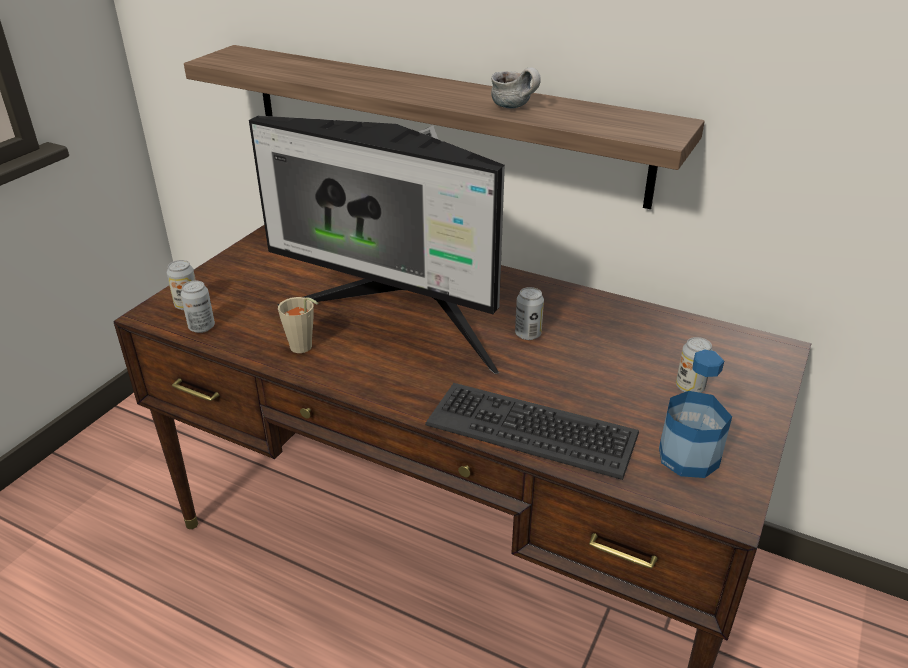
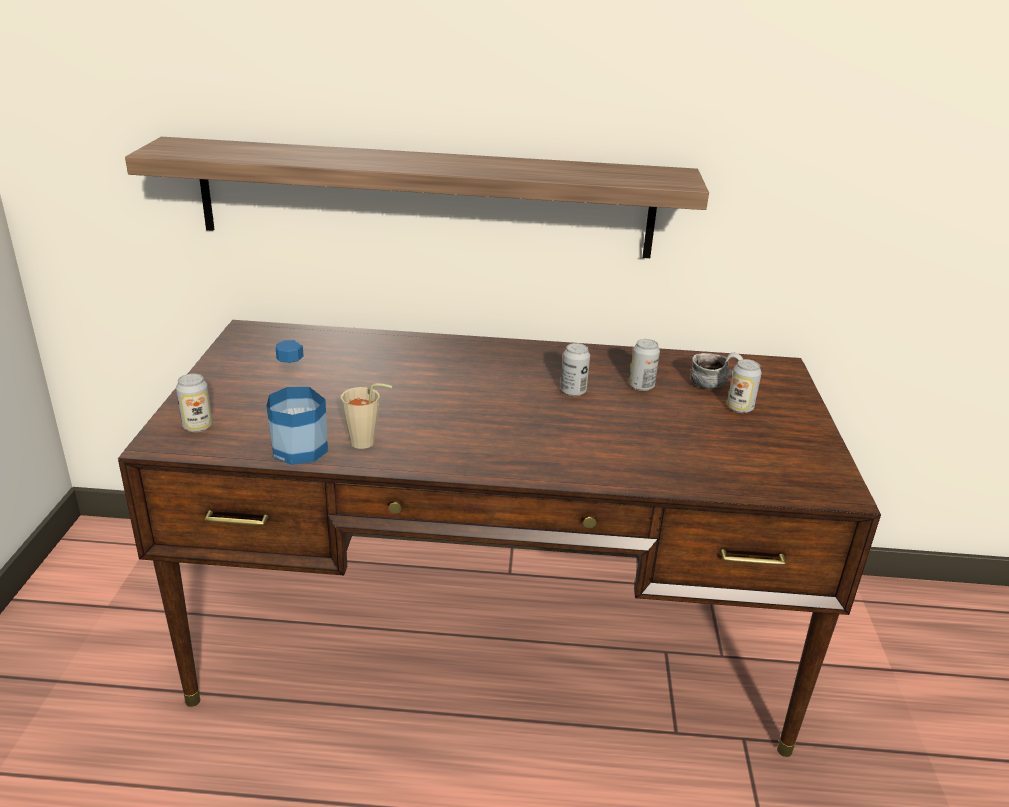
camera: 25 degrees left, 5 degrees down
can [181,281,215,333] -> can moved to [629,339,660,391]
monitor [249,116,505,374] -> none
keyboard [425,383,639,480] -> none
mug [491,67,541,109] -> mug moved to [691,353,743,389]
bottle [659,350,732,478] -> bottle moved to [267,340,328,465]

